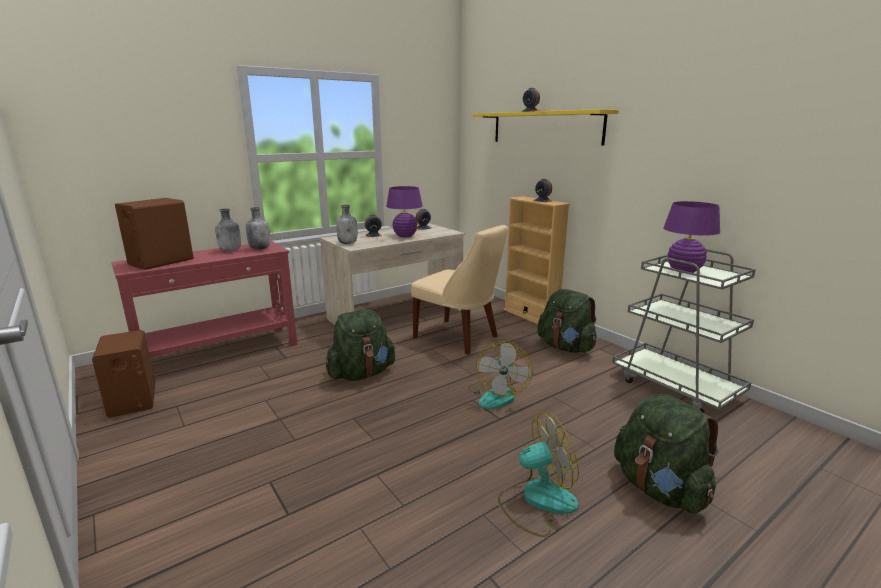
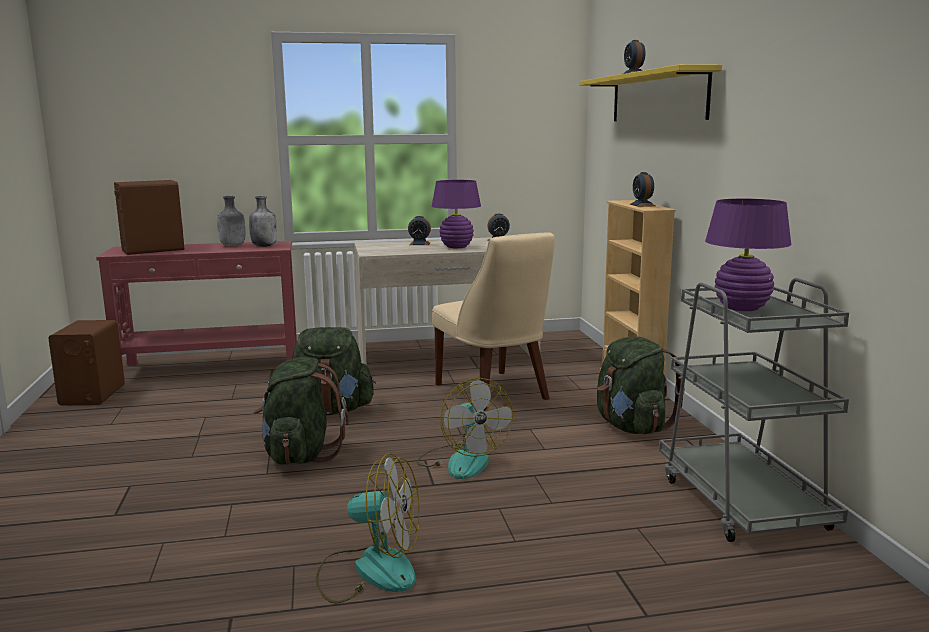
camera: 25 degrees right, 5 degrees down
grey bottle [336,205,357,244] -> none
fan [468,341,533,409] -> fan turned 60 degrees counterclockwise [416,378,513,479]
green backpack [614,394,719,514] -> green backpack moved to [254,357,349,464]

